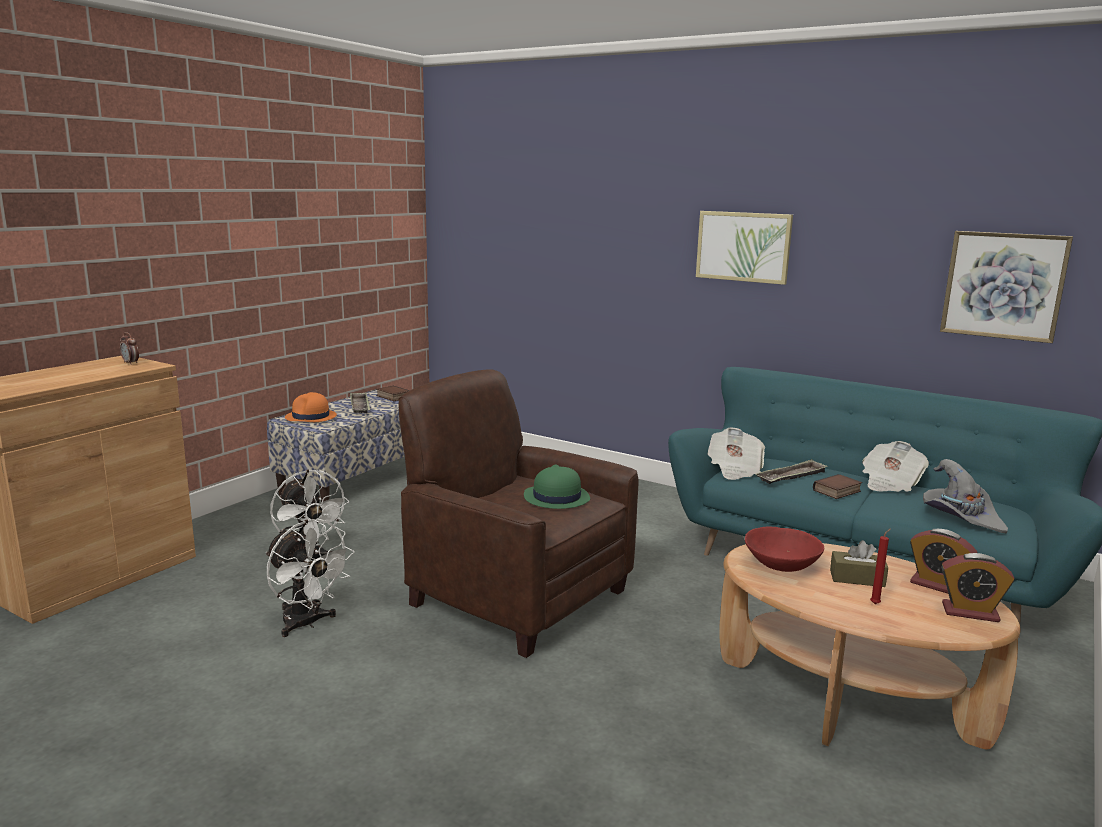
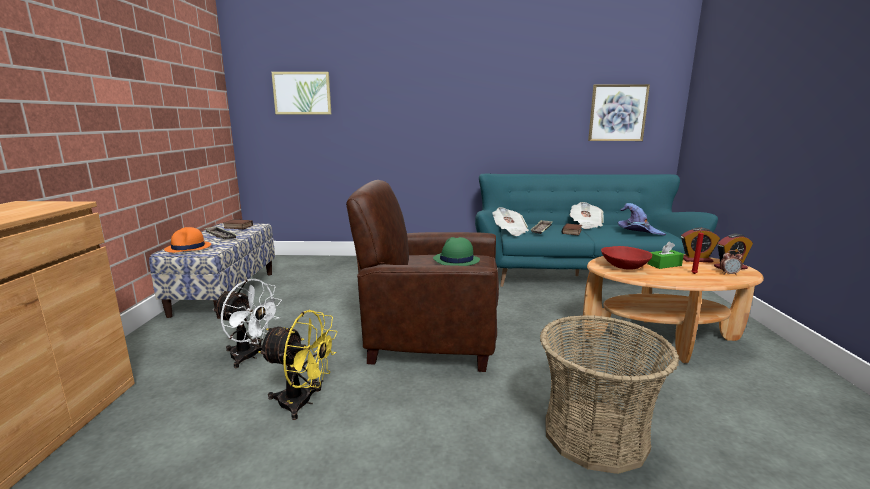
camera: 30 degrees left, 0 degrees up
alarm clock [120,332,139,365] -> alarm clock moved to [720,250,743,275]
white fan [266,519,355,637] -> yellow fan [259,310,337,420]
picture [696,211,793,285] -> picture moved to [271,72,331,114]
brown tissue box [830,540,888,587] -> green tissue box [648,241,684,269]
grey hat [923,459,1008,533] -> purple hat [617,203,666,236]
none -> basket [540,315,679,474]

